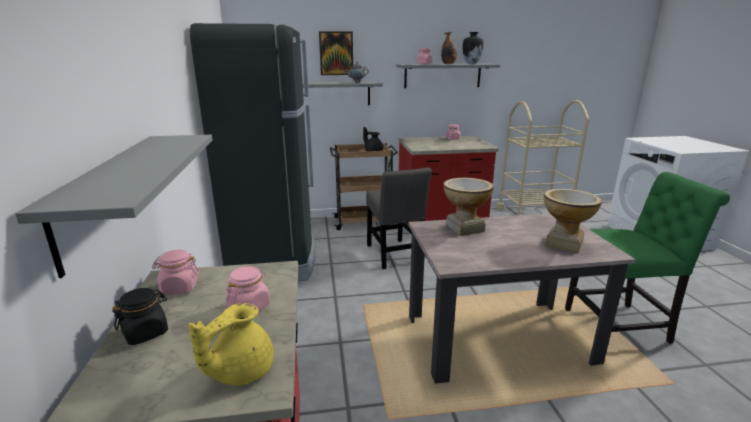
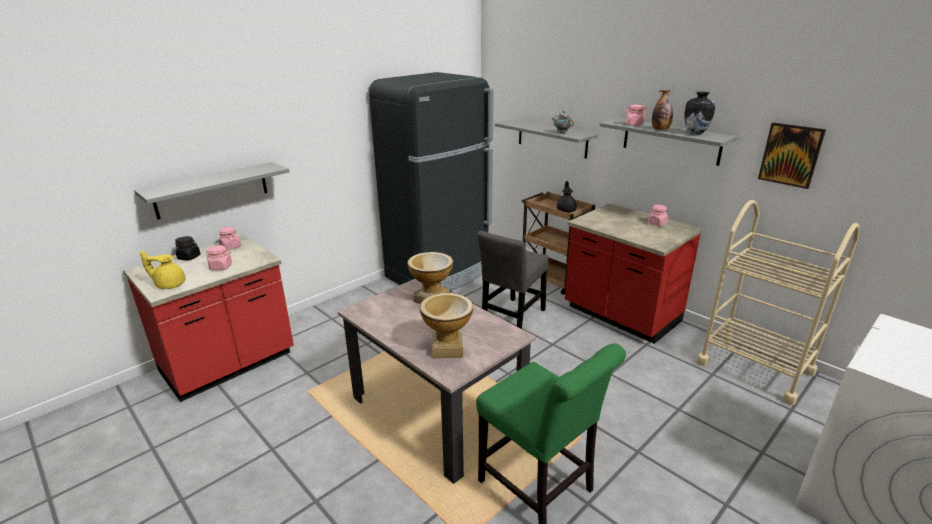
camera: 55 degrees right, 5 degrees up
picture [319,31,353,75] -> picture moved to [758,123,826,189]

